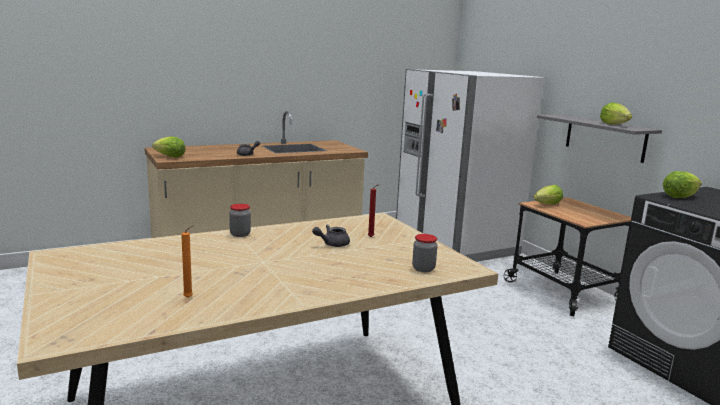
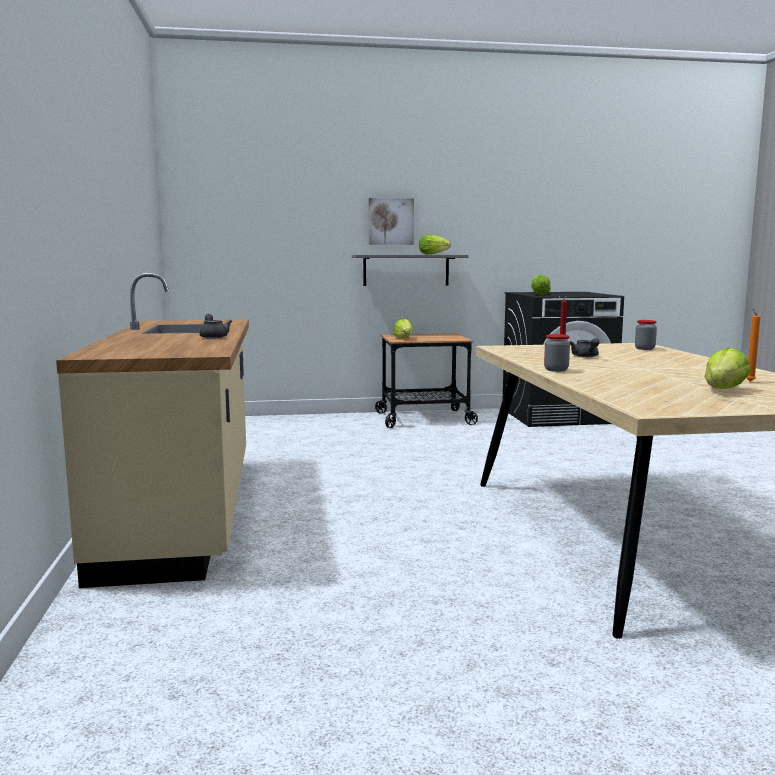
camera: 70 degrees left, 5 degrees down
lettuce [152,137,185,158] -> lettuce moved to [705,348,751,389]
white fridge [396,69,544,262] -> none
none -> picture [369,198,414,245]

